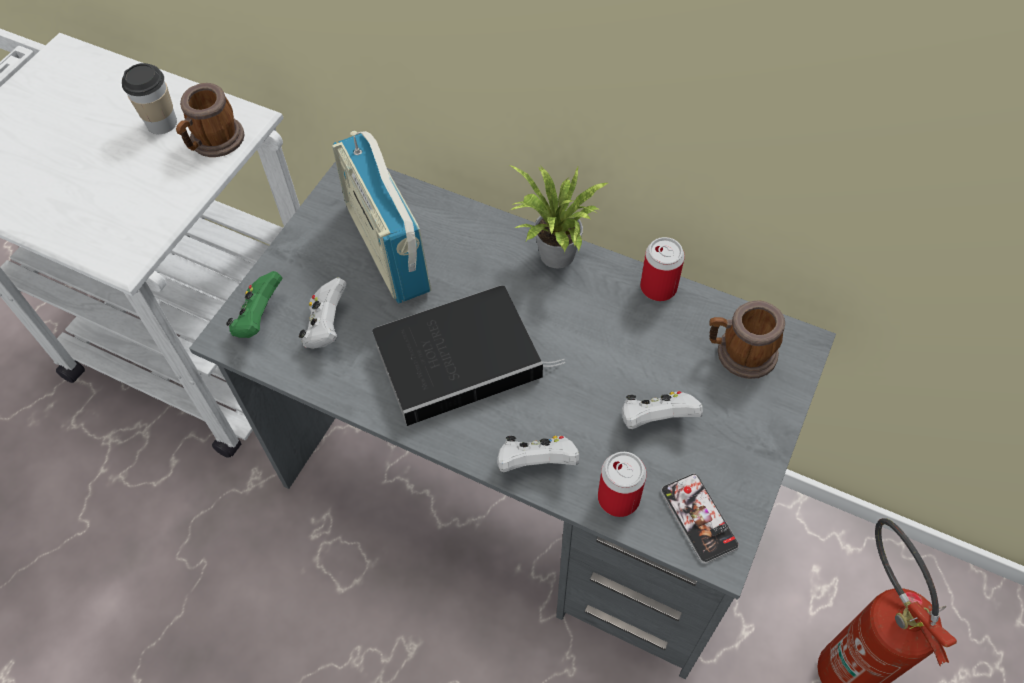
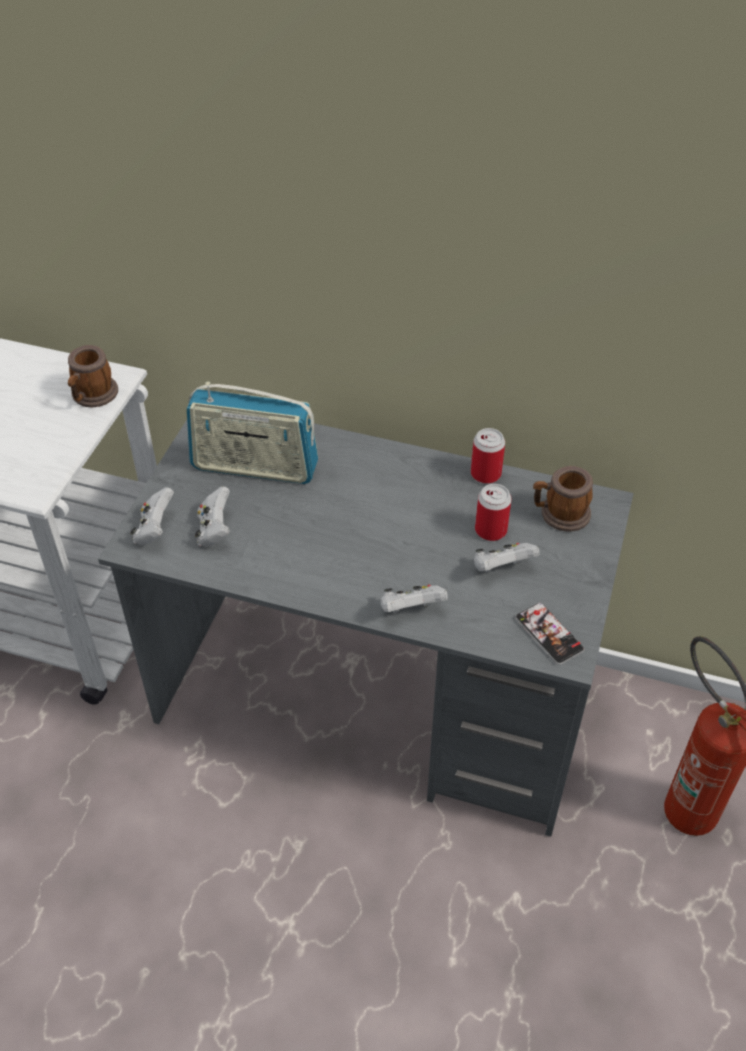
camera: 10 degrees left, 10 degrees down
cup [122,63,177,134] -> none
green game controller [226,271,283,338] -> white game controller [130,487,174,545]
radio [332,131,431,304] -> radio turned 45 degrees counterclockwise [187,381,318,484]
book [372,285,565,426] -> none
potted plant [510,165,608,268] -> none
can [598,452,646,517] -> can moved to [475,484,512,541]

